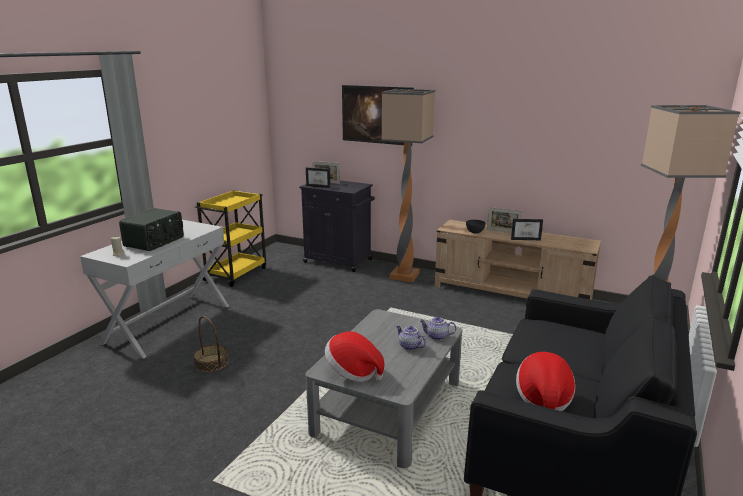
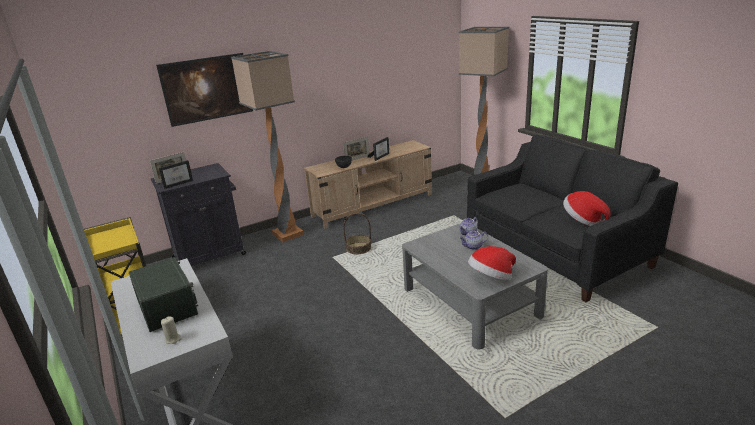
camera: 55 degrees left, 5 degrees up
basket [193,316,229,372] -> basket moved to [343,213,371,254]

